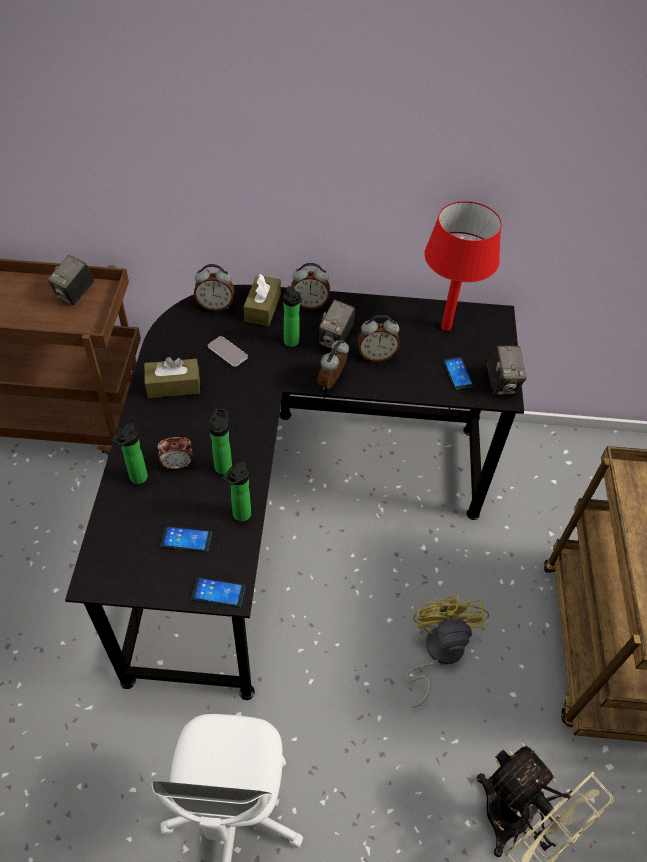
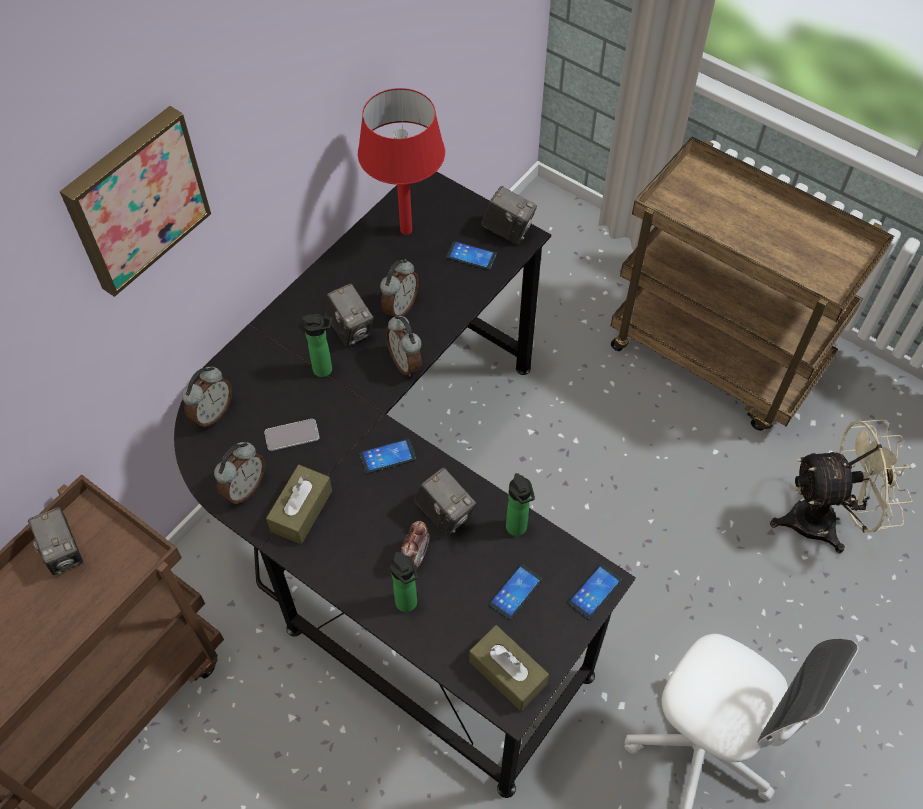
camera: 55 degrees left, 5 degrees up
bottle [209,408,232,475] -> camera [414,468,476,536]
brown tissue box [243,274,281,326] -> brown tissue box moved to [469,625,549,711]
alarm clock [291,263,330,310] -> alarm clock moved to [214,442,265,504]
yellow fan [405,595,489,708] -> none
none -> picture [60,106,211,297]
none -> phone [359,439,416,474]

